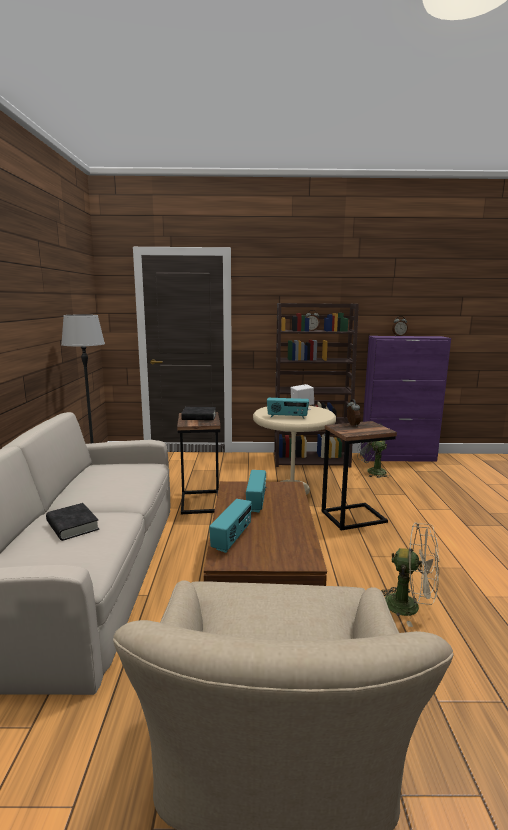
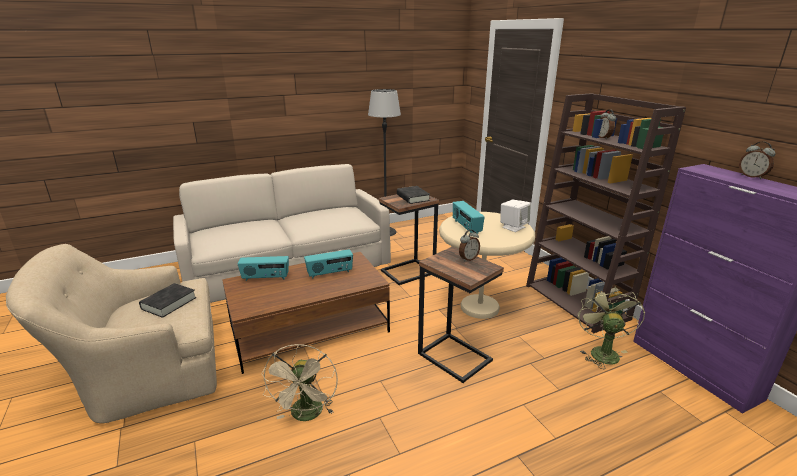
camera: 65 degrees right, 10 degrees up
black book [46,503,99,541] -> black book moved to [139,283,196,318]
grey fan [357,423,389,478] -> green fan [578,288,645,369]

